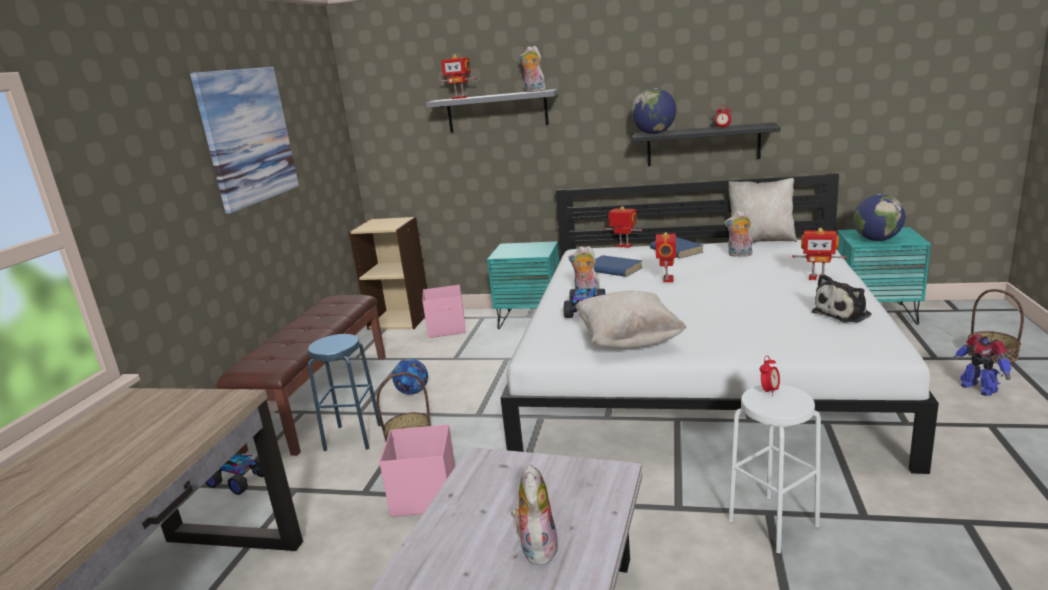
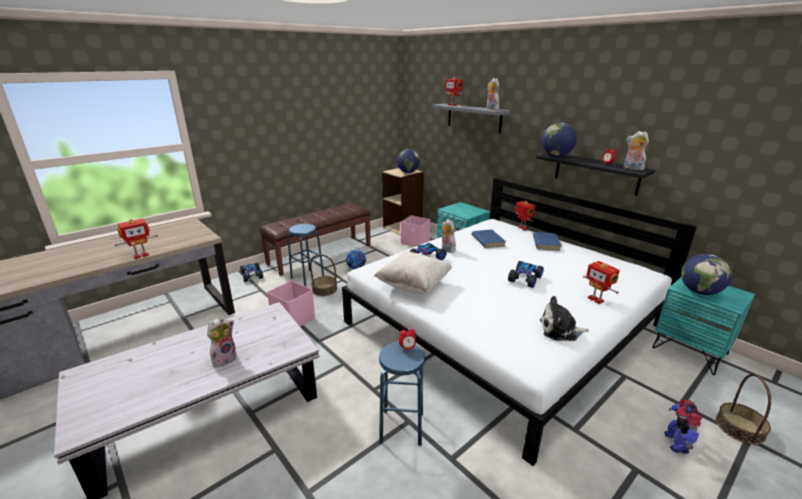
camera: 35 degrees right, 5 degrees up
picture [190,67,299,214] -> none
toy robot [655,232,677,282] -> toy robot moved to [115,219,158,259]
plush toy [724,211,753,257] -> plush toy moved to [624,131,649,170]
beige pillow [728,178,797,243] -> none
white stool [729,385,821,553] -> blue stool [379,342,425,446]
none -> globe [397,149,420,173]
none -> toy car [508,261,544,288]

